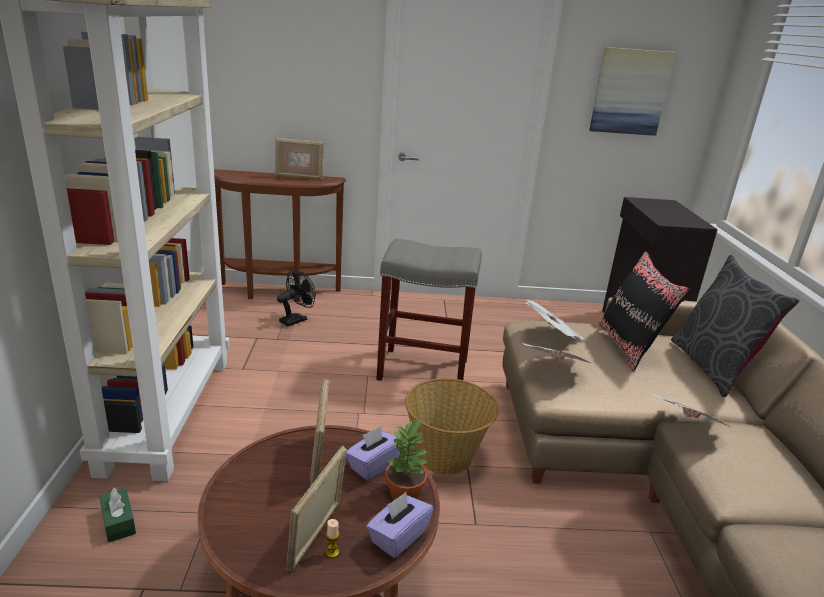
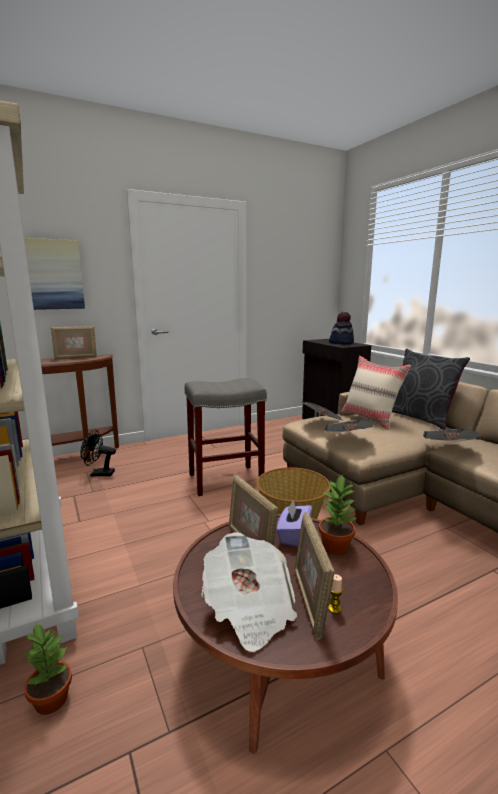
camera: 25 degrees left, 10 degrees down
green tissue box [99,487,136,543] -> potted plant [23,623,72,715]
black fan [277,269,316,326] -> black fan turned 105 degrees counterclockwise [81,430,116,476]
purple tissue box [366,492,433,558] -> none
picture [589,47,675,136] -> picture moved to [24,238,85,310]
black pillow [599,251,690,372] -> beige pillow [341,356,411,429]
none -> newspaper [201,532,297,652]
none -> hat [329,312,354,344]

